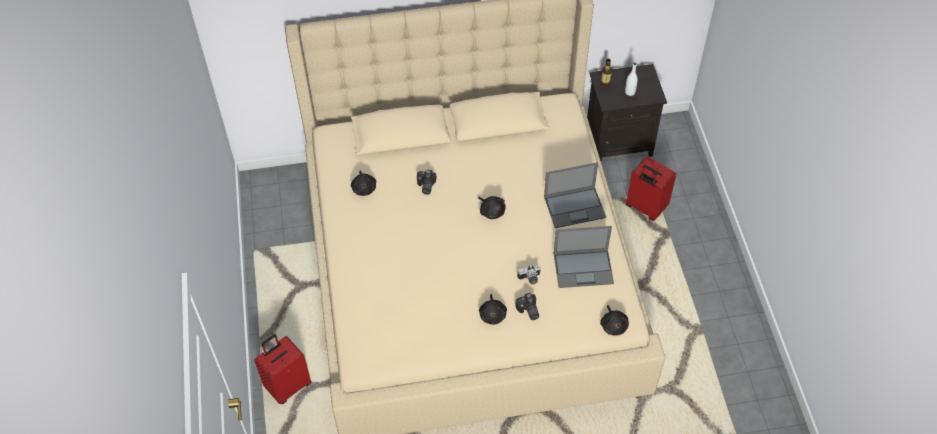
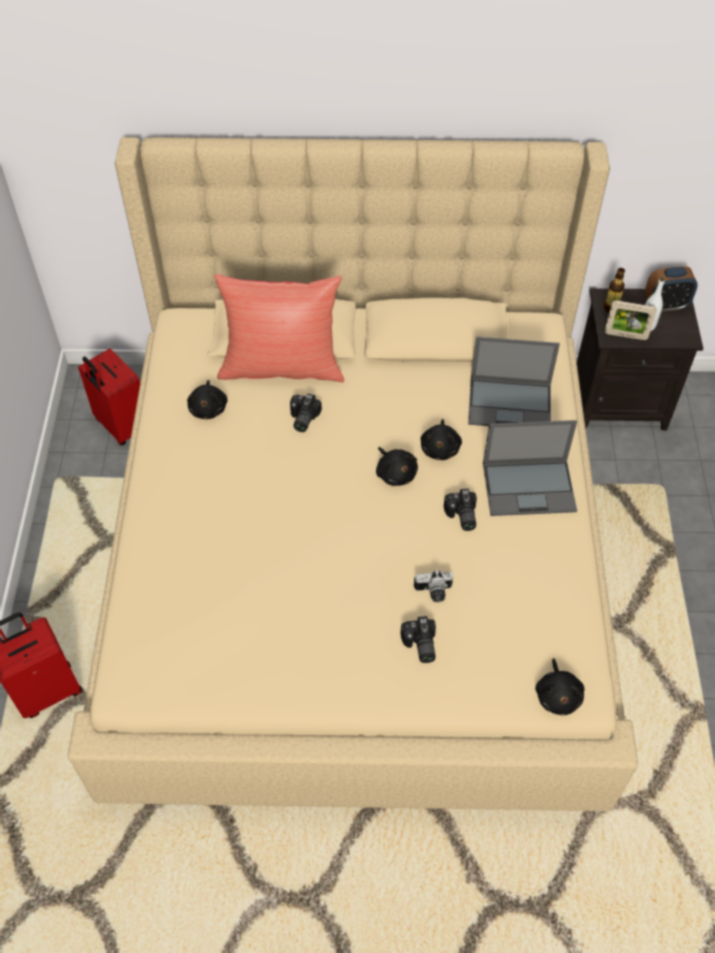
camera: 10 degrees right, 0 degrees up
black plush toy [479,294,507,325] -> black plush toy moved to [421,419,462,460]
laptop [554,226,614,288] -> laptop moved to [468,337,560,426]
red suitcase [626,156,676,221] -> red suitcase moved to [78,348,140,445]
none -> red pillow [214,274,344,383]
none -> camera [444,489,477,531]
none -> picture frame [605,300,657,340]
none -> alarm clock [645,266,698,312]

